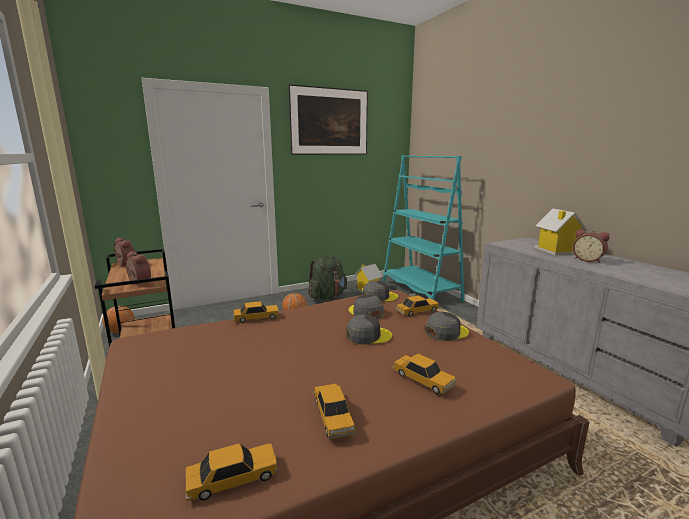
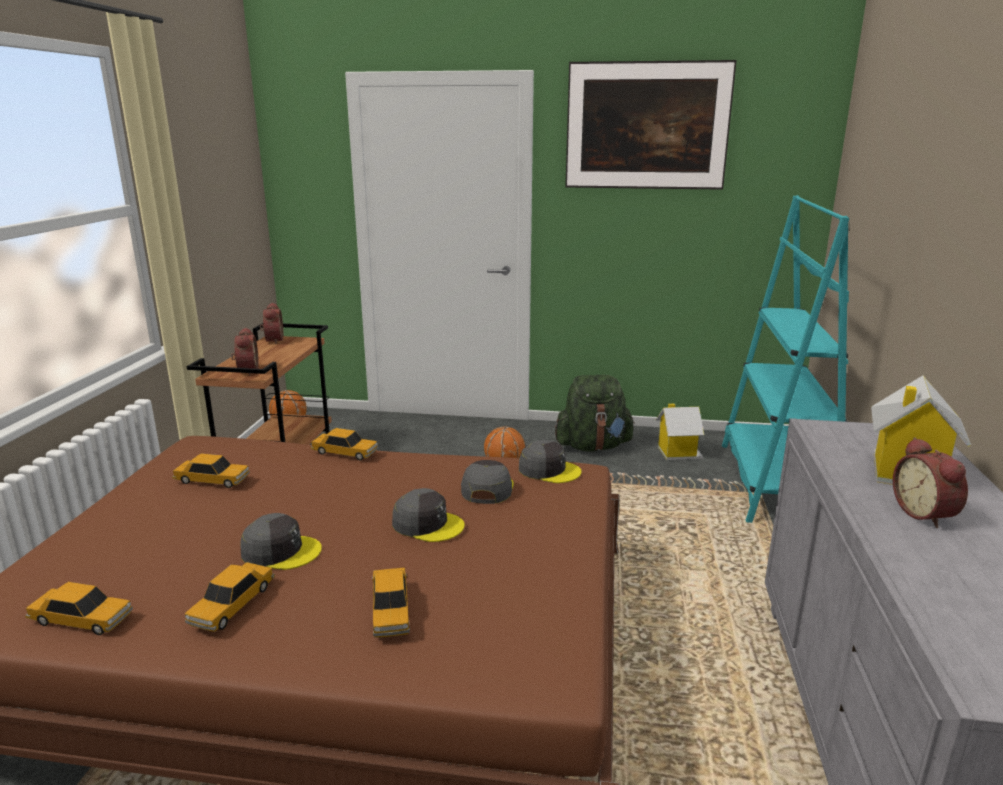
camera: 35 degrees right, 5 degrees up
toy car [396,296,439,316] -> toy car moved to [172,454,250,488]
grey cap [425,312,469,341] -> grey cap moved to [240,513,322,570]

